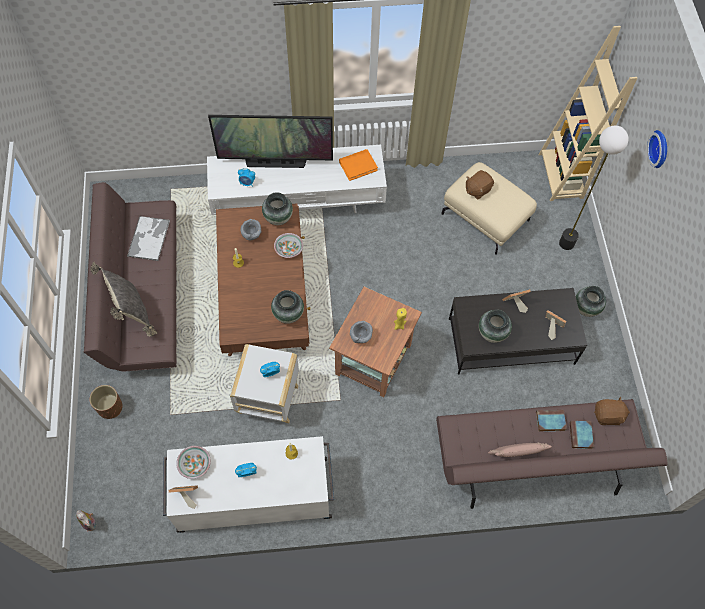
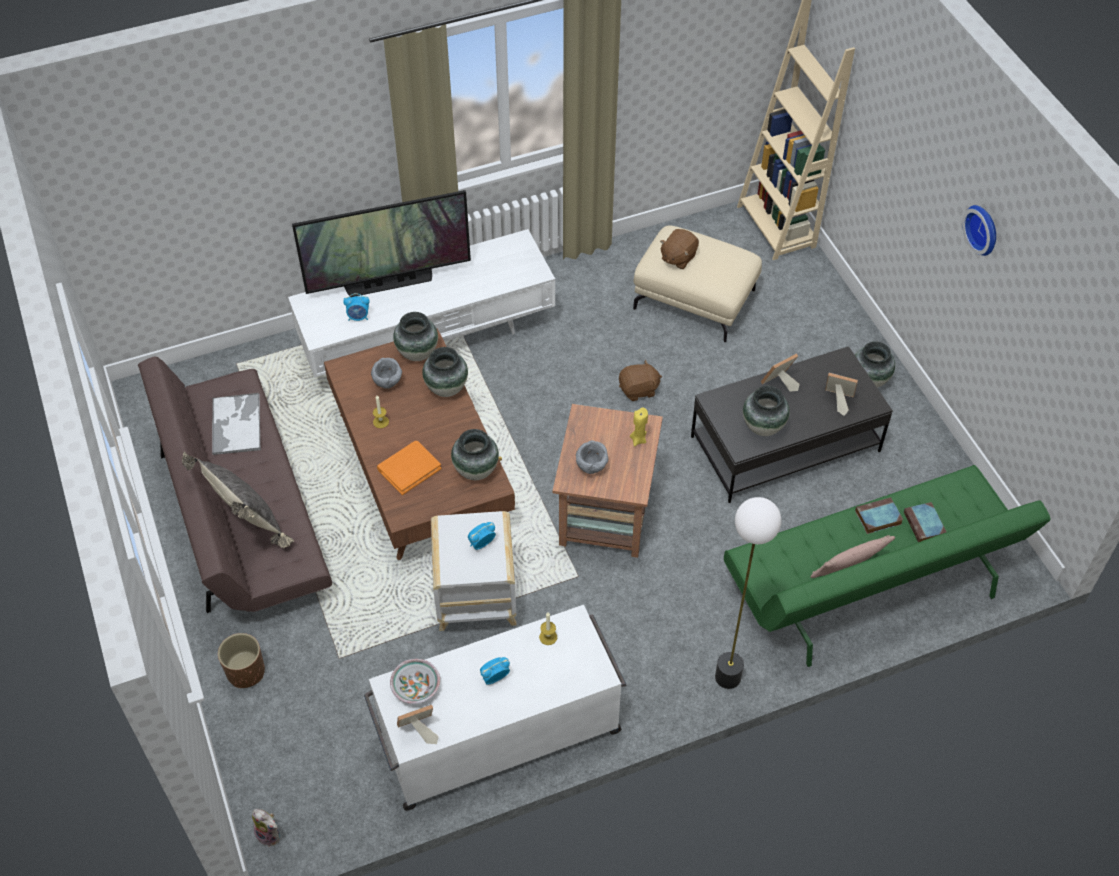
camera: 15 degrees left, 10 degrees down
bowl [274,233,303,258] -> vase [422,347,468,397]
orange book [339,149,378,181] -> orange book moved to [377,441,441,495]
brown sofa [436,399,668,509] -> green sofa [724,465,1050,667]
floor lamp [559,126,628,250] -> floor lamp moved to [715,497,781,689]
brown plush toy [594,397,630,425] -> brown plush toy moved to [619,360,662,401]
wall clock [647,130,667,168] -> wall clock moved to [962,205,996,256]

